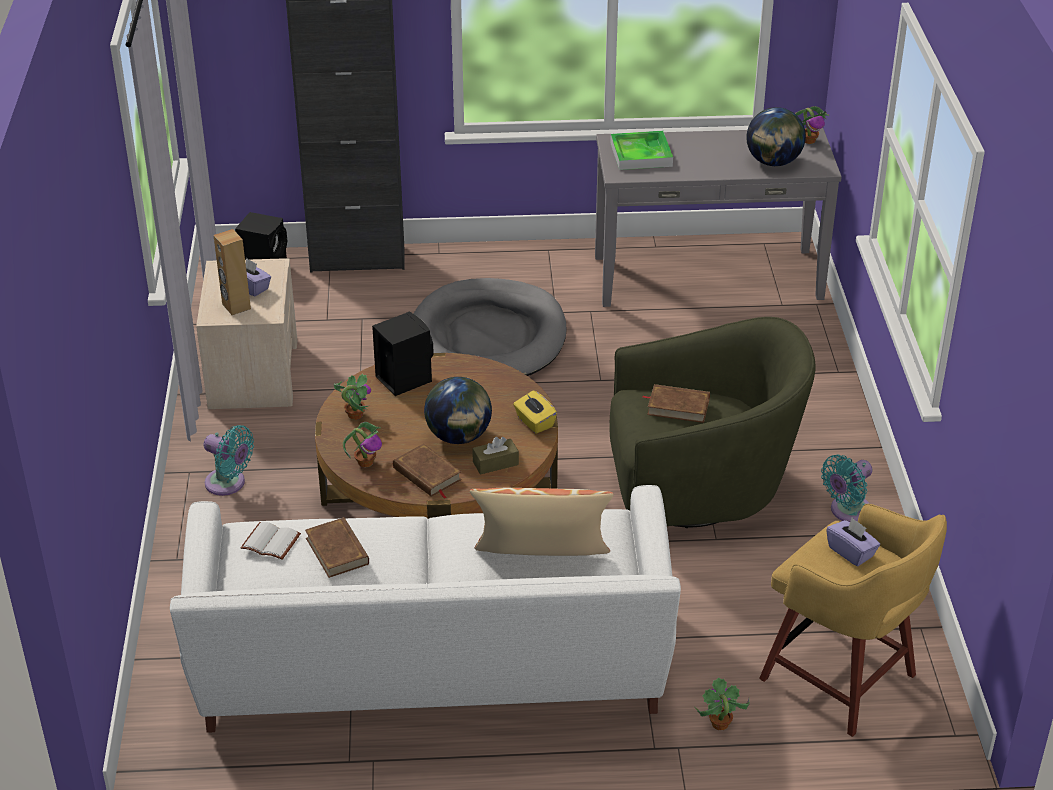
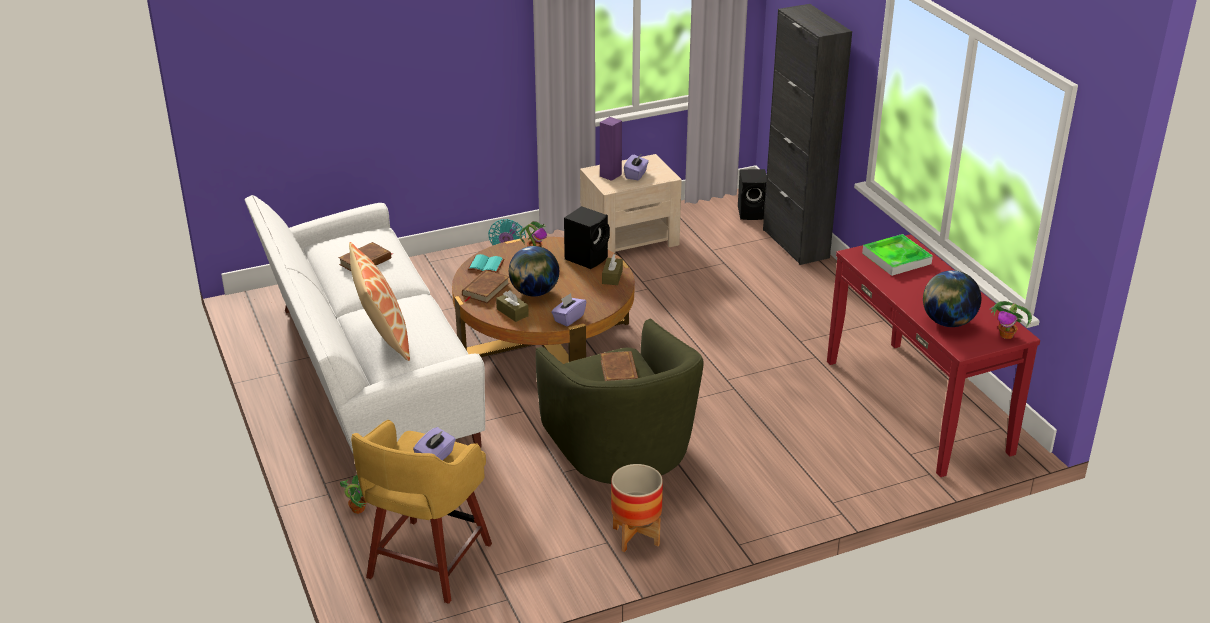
camera: 70 degrees right, 5 degrees down
brown speaker [213,229,251,315] -> purple speaker [600,117,622,181]
white book [241,522,301,560] -> none
potted plant [343,422,382,467] -> turquoise book [467,254,504,273]
grey dog bed [414,278,567,376] -> none
yellow tissue box [513,391,557,434] -> purple tissue box [551,293,586,326]
grey console table [595,128,842,307] -> red console table [827,234,1040,477]
turquoise fan [821,454,872,522] -> planter [611,464,663,552]
none -> brown tissue box [602,254,623,285]

